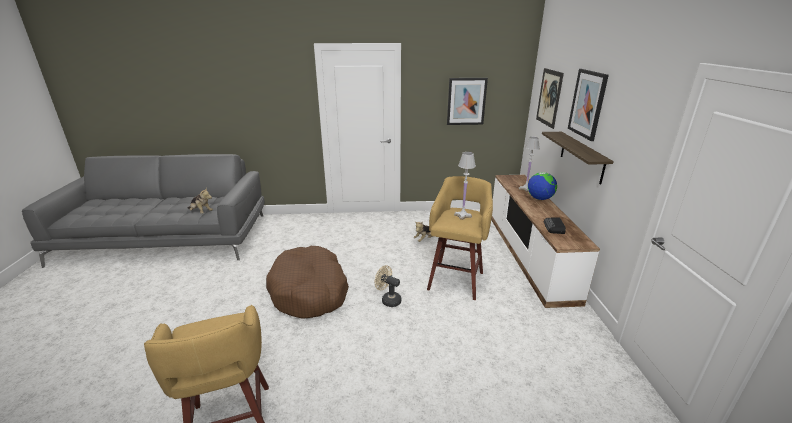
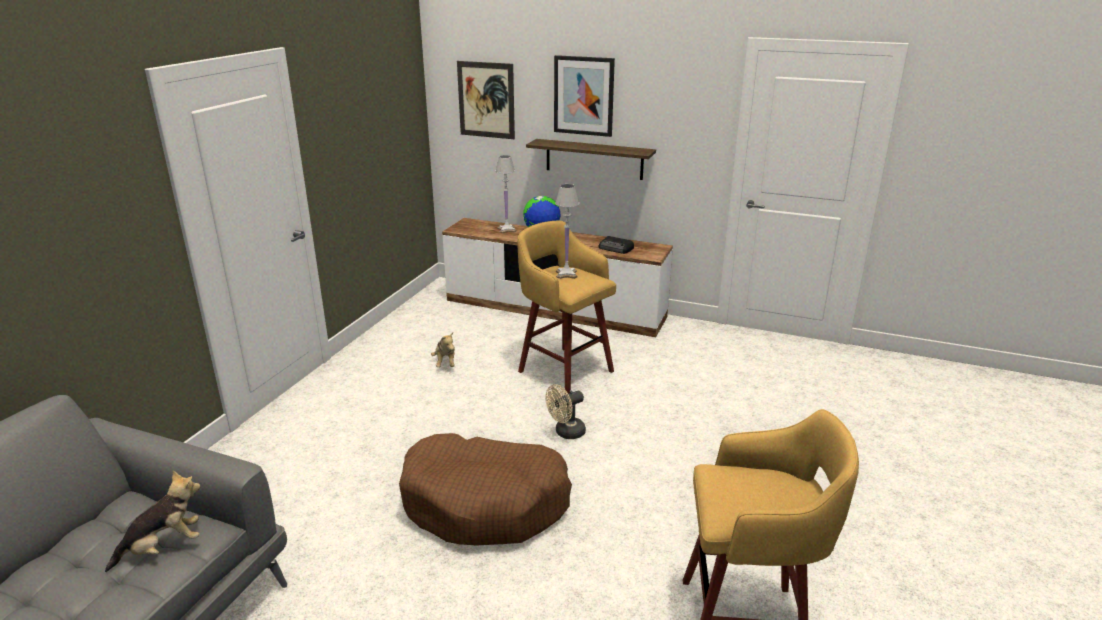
camera: 65 degrees left, 0 degrees up
picture [447,78,488,125] -> none

